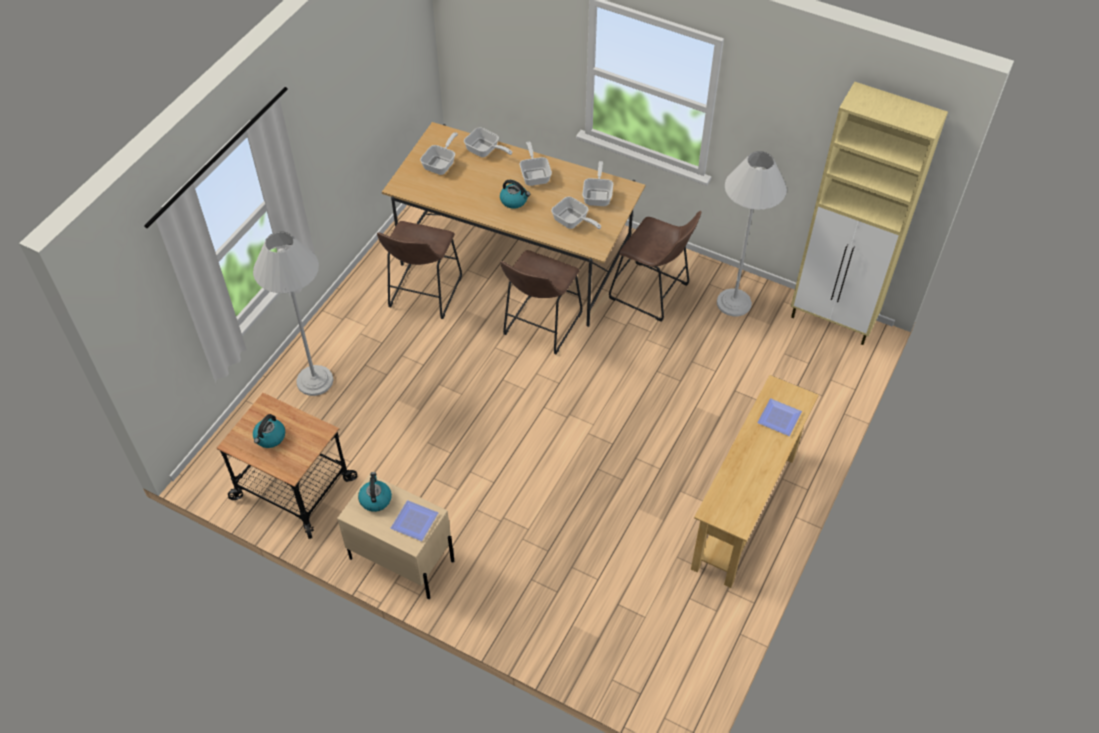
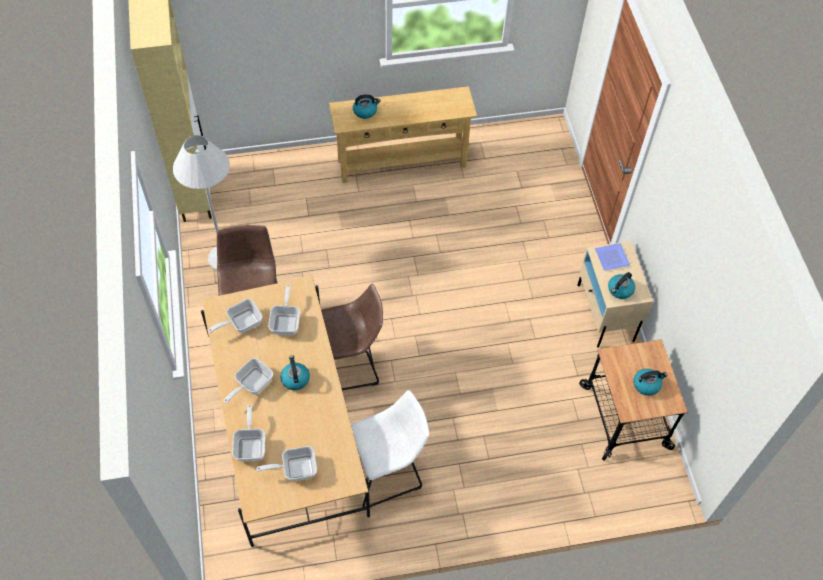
camera: 130 degrees left, 5 degrees up
white floor lamp [253,232,334,396] -> none
brown stool [377,221,462,319] -> white stool [351,390,429,508]
plate [757,398,802,436] -> kettle [353,94,381,119]

